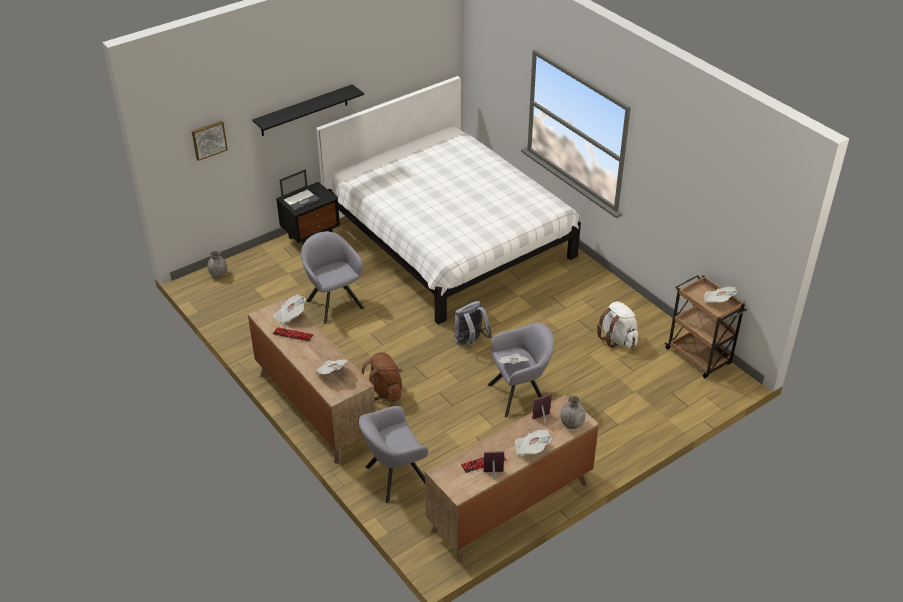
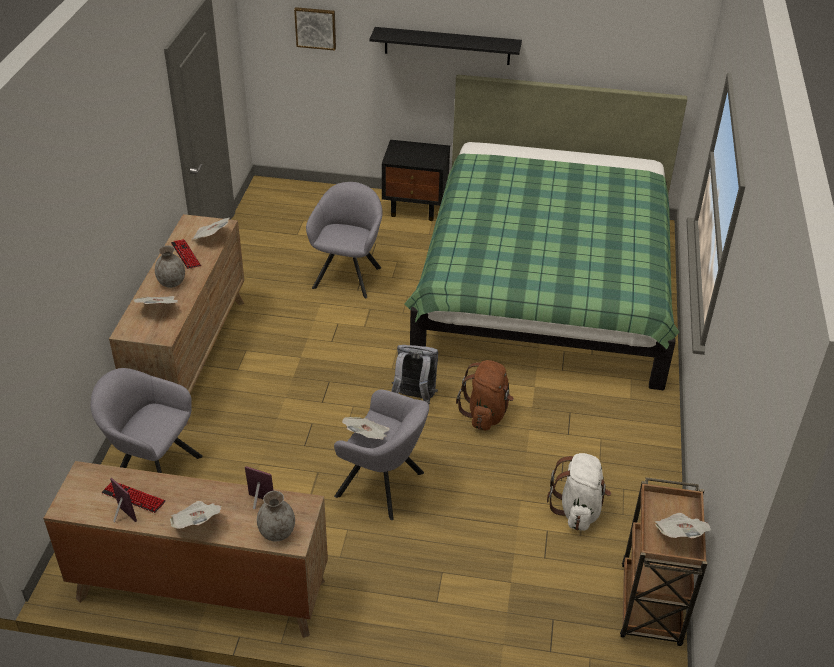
camera: 45 degrees right, 0 degrees up
grey vase [208,251,227,277] -> grey vase moved to [155,246,185,288]
laptop [280,169,320,211] -> none
white bed [316,76,581,325] -> green bed [405,75,687,390]
brown backpack [362,352,402,402] -> brown backpack moved to [456,360,514,430]

